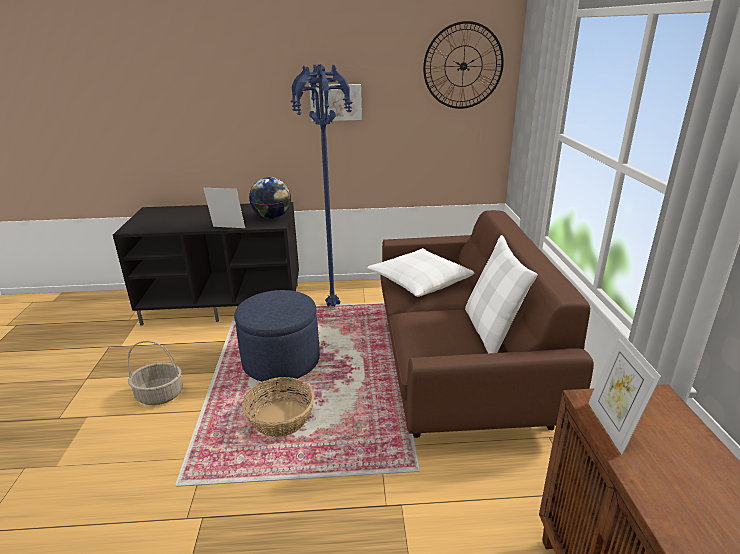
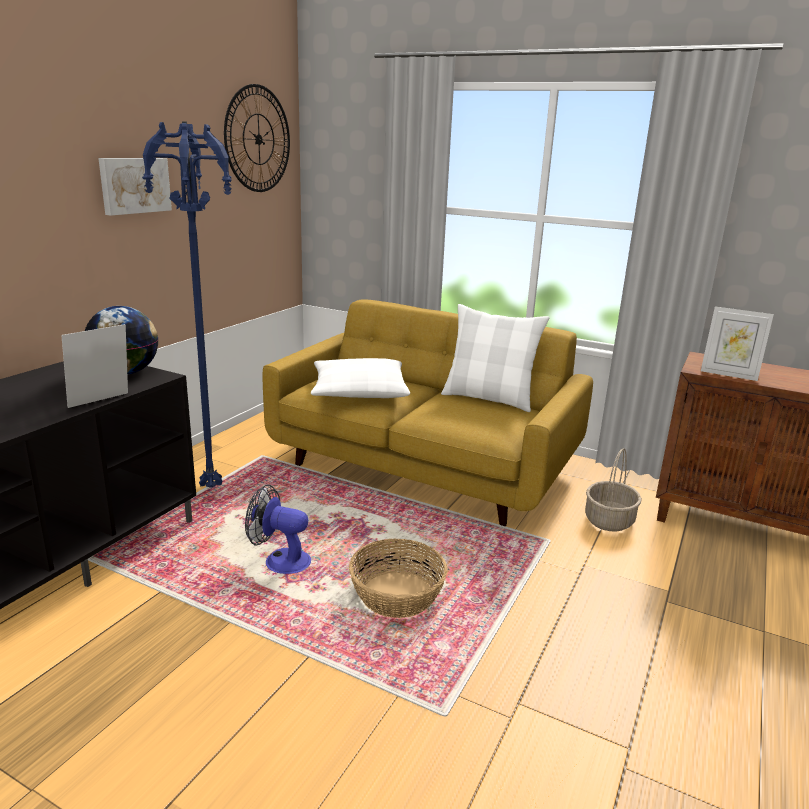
camera: 60 degrees left, 5 degrees down
basket [128,341,183,405] -> basket moved to [585,448,642,531]
blue ottoman [234,290,320,383] -> fan [245,484,311,574]
brown sofa [380,210,594,438] -> yellow sofa [263,299,593,526]

